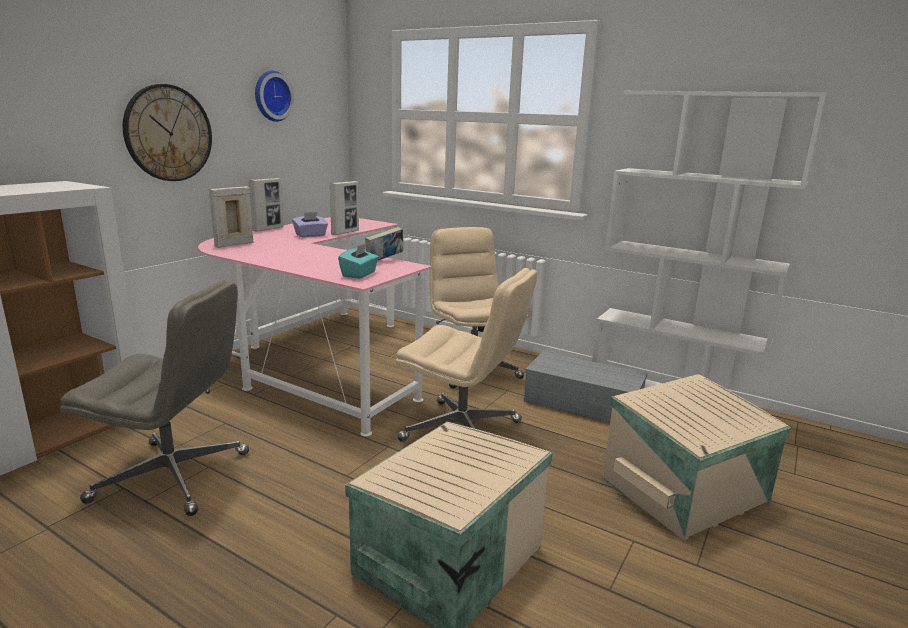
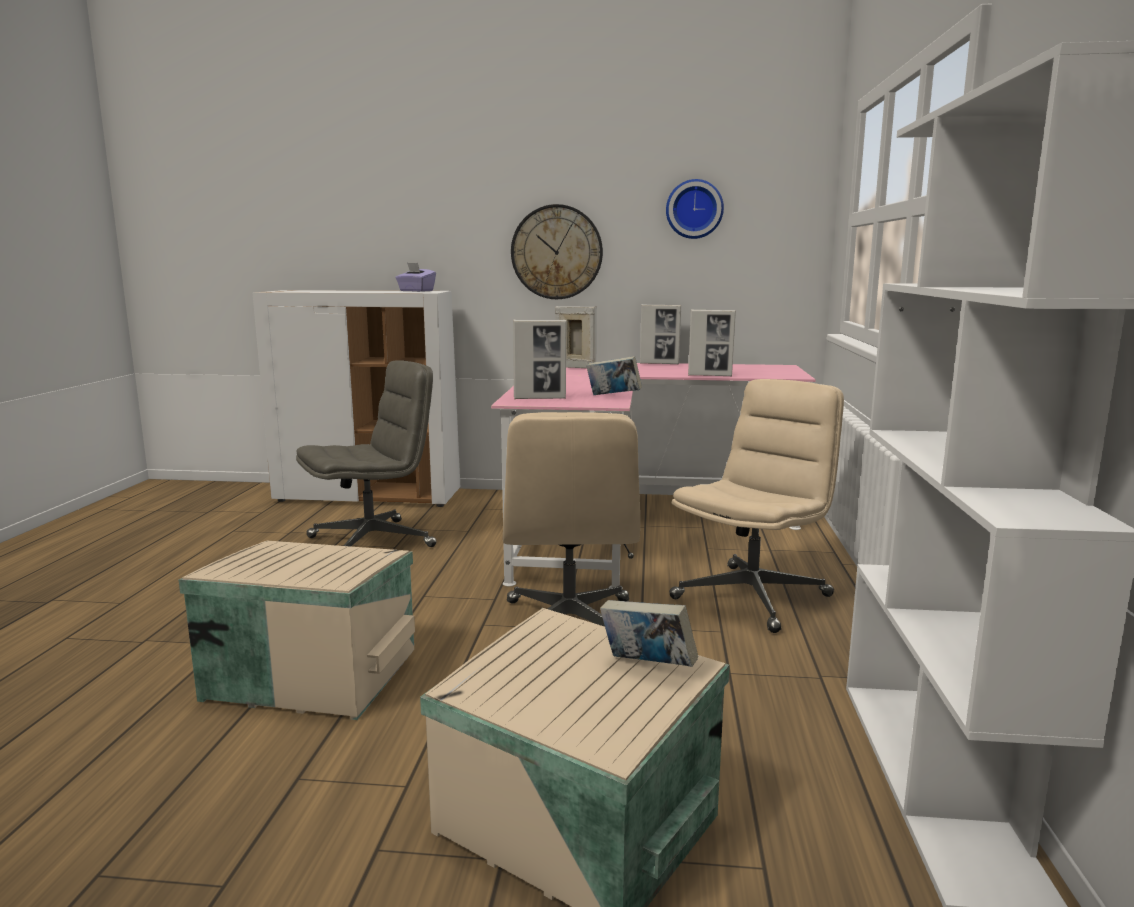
camera: 65 degrees right, 5 degrees down
grey office chair [60,280,249,516] -> grey office chair turned 105 degrees counterclockwise [296,360,436,547]
purple tissue box [292,212,328,237] -> purple tissue box moved to [396,263,436,292]
turquoise tissue box [338,243,379,279] -> picture frame [513,320,567,399]
grey storage box [524,351,648,423] -> none
none -> book [600,600,698,667]

